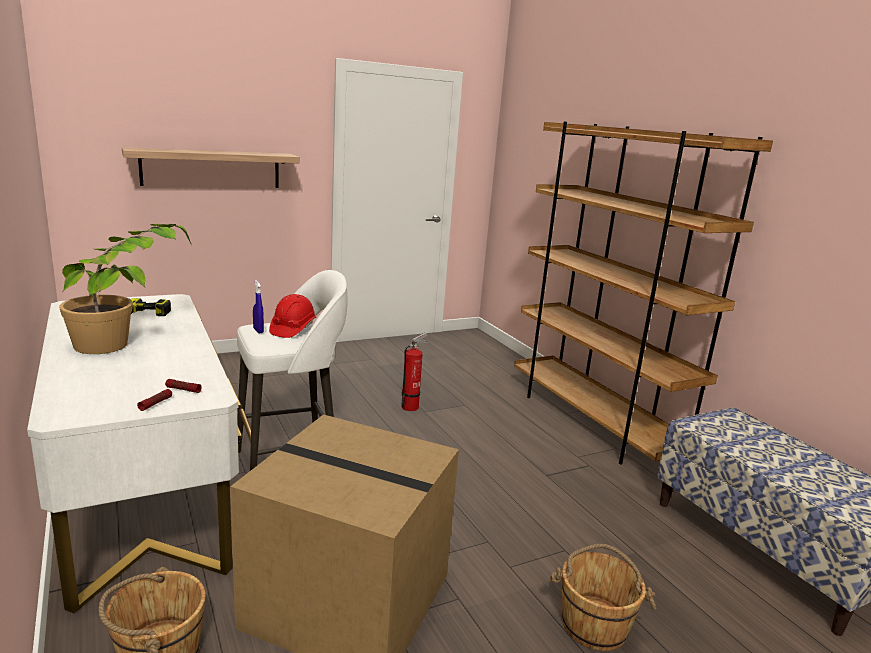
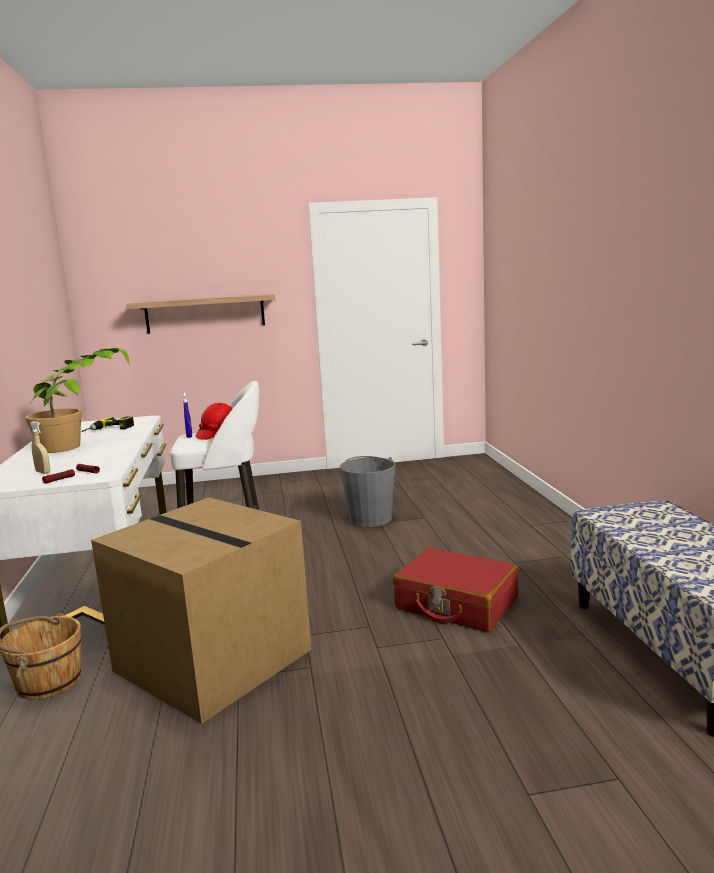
camera: 20 degrees right, 5 degrees down
fire extinguisher [401,332,428,411] -> grey bucket [340,456,396,527]
brown bookcase [514,122,773,465] -> none
brown bucket [548,544,656,651] -> none
none -> beige spray bottle [30,421,50,474]
none -> red suitcase [393,547,518,632]

